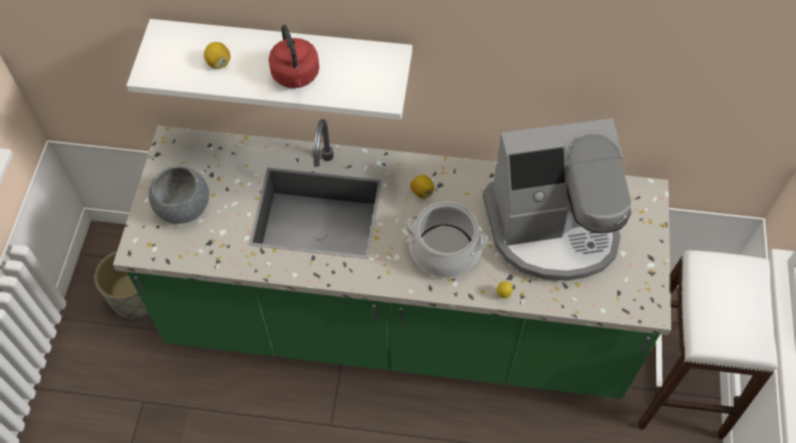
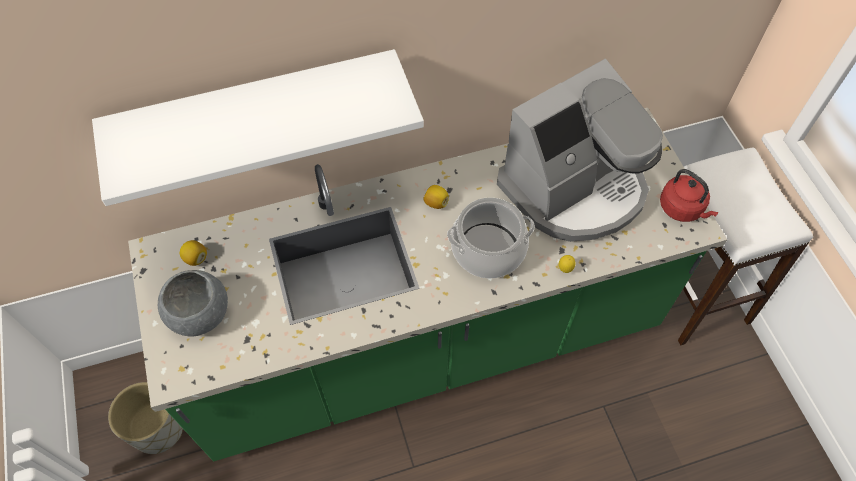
camera: 25 degrees left, 0 degrees up
lemon [204,42,230,69] -> lemon moved to [180,240,207,266]
red kettle [269,25,319,88] -> red kettle moved to [660,169,719,222]

